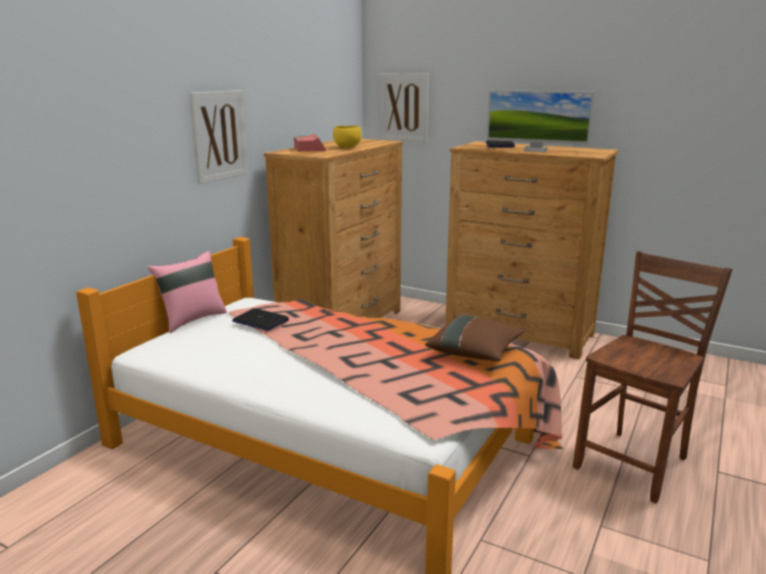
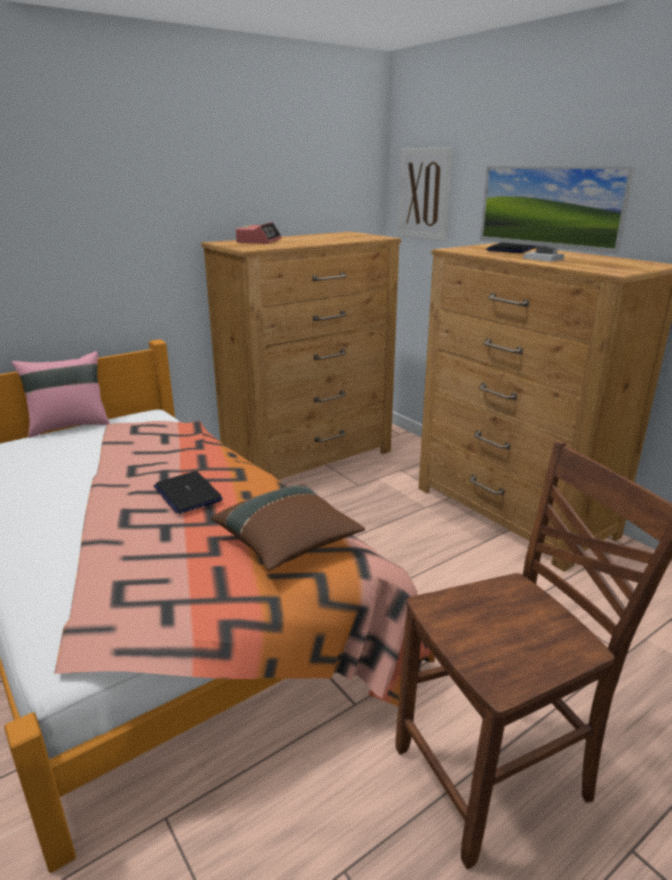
camera: 25 degrees right, 5 degrees up
picture [189,90,248,184] -> none
laptop [232,308,289,331] -> laptop moved to [154,471,223,514]
yellow bowl [333,126,362,148] -> none

